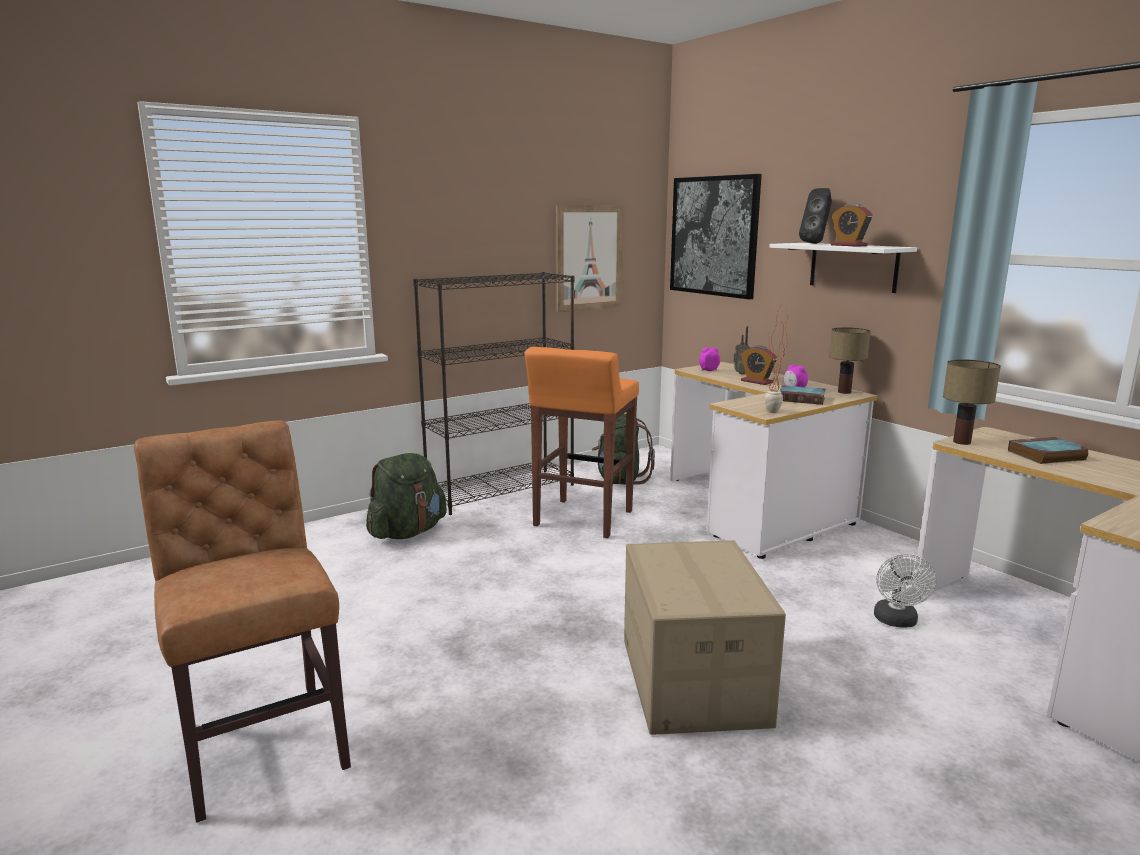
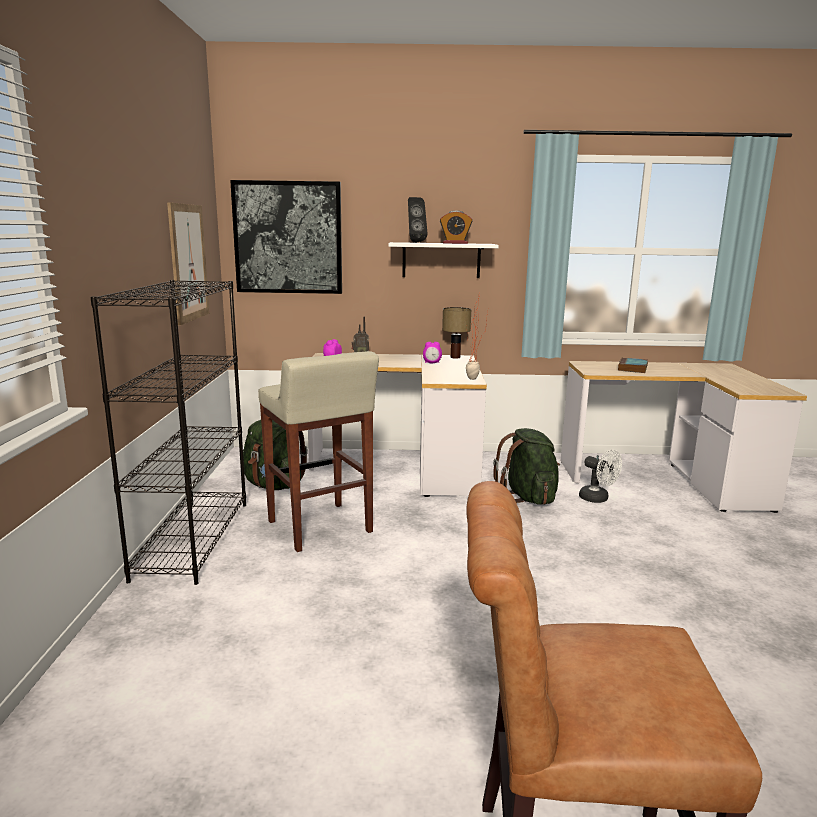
camera: 55 degrees left, 0 degrees up
green backpack [366,453,447,539] -> green backpack moved to [493,428,560,505]
orange stool [525,347,639,538] -> beige stool [258,351,379,552]
cardboard box [624,540,786,735] -> none
alarm clock [741,346,777,385] -> none
book [780,385,826,405] -> none
table lamp [943,359,1001,445] -> none

